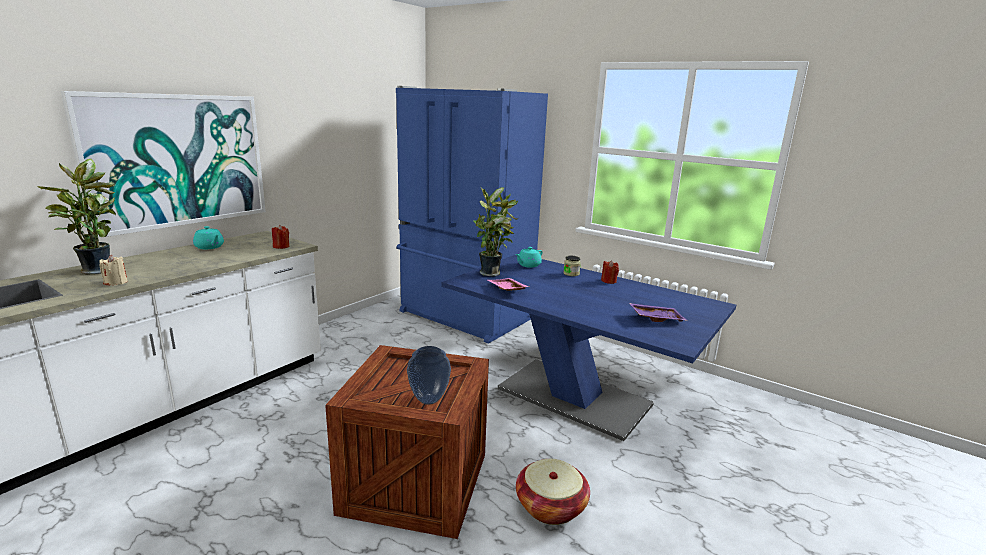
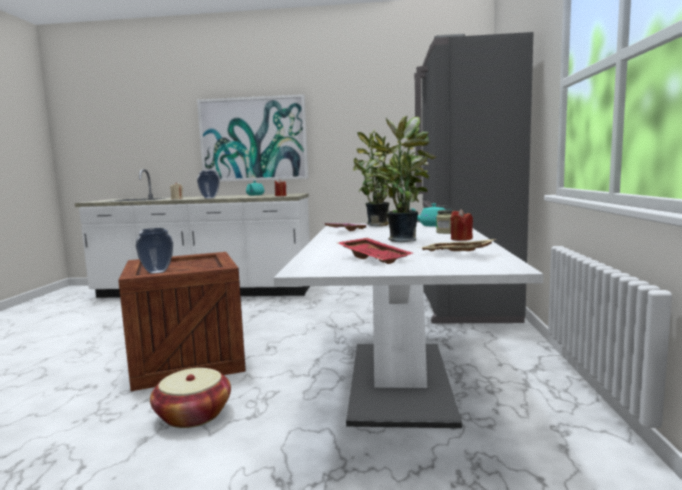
camera: 60 degrees right, 10 degrees down
potted plant [38,159,116,275] -> potted plant moved to [370,115,436,242]
blue fridge [396,86,548,344] -> grey fridge [414,32,533,323]
blue dining table [441,255,736,441] -> white dining table [274,222,543,428]
purple tray [629,303,687,322] -> red tray [338,238,412,264]
none -> vase [197,170,220,199]
none -> beige tray [421,239,496,251]

